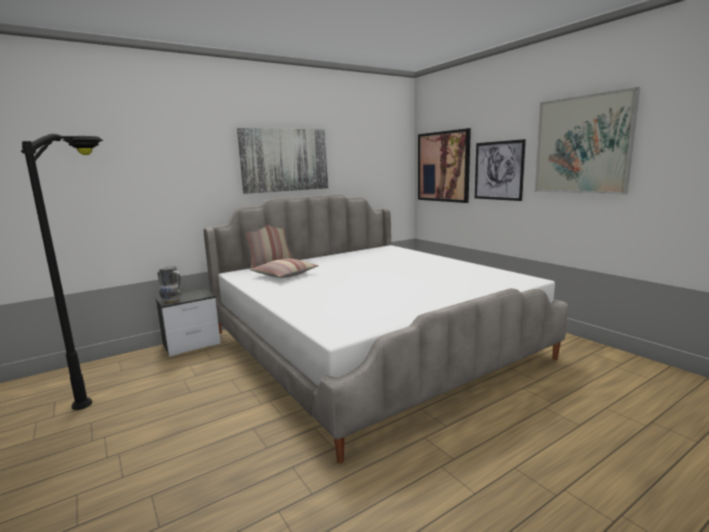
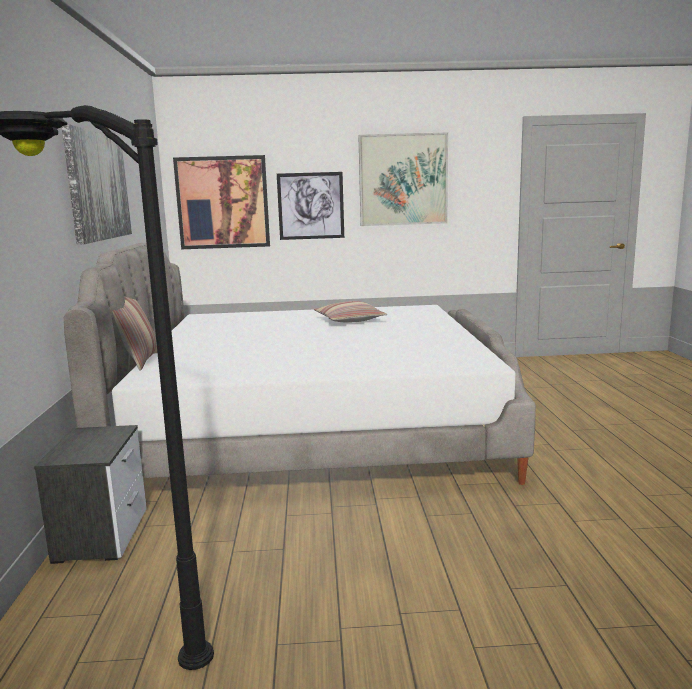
camera: 60 degrees left, 0 degrees up
vase [157,266,182,304] -> none
pillow [249,259,318,278] -> pillow moved to [314,301,387,323]

